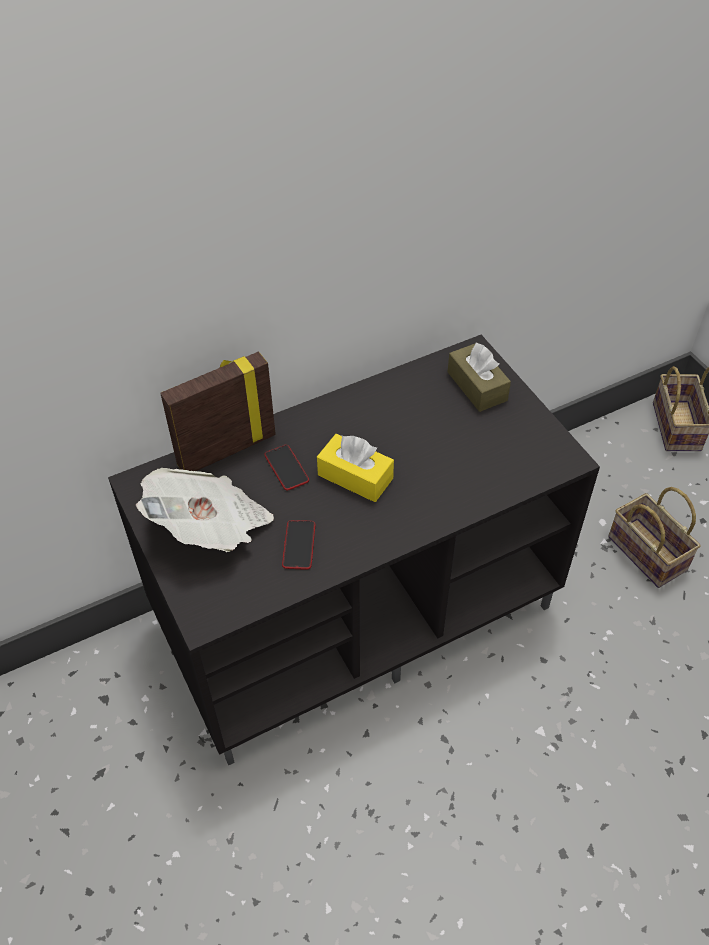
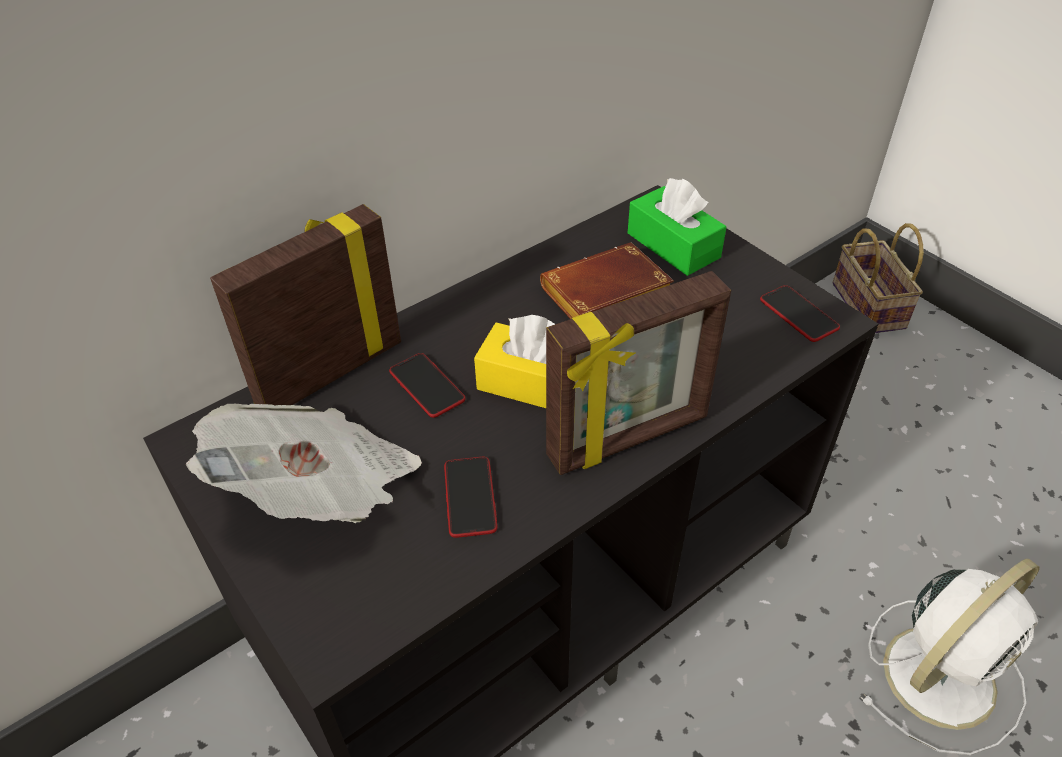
camera: 10 degrees left, 5 degrees down
brown tissue box [448,343,511,412] -> green tissue box [628,178,726,276]
basket [608,487,701,588] -> none
none -> brown book [540,242,674,319]
none -> picture frame [546,271,731,475]
none -> phone [760,285,840,342]
none -> white fan [861,558,1039,755]

